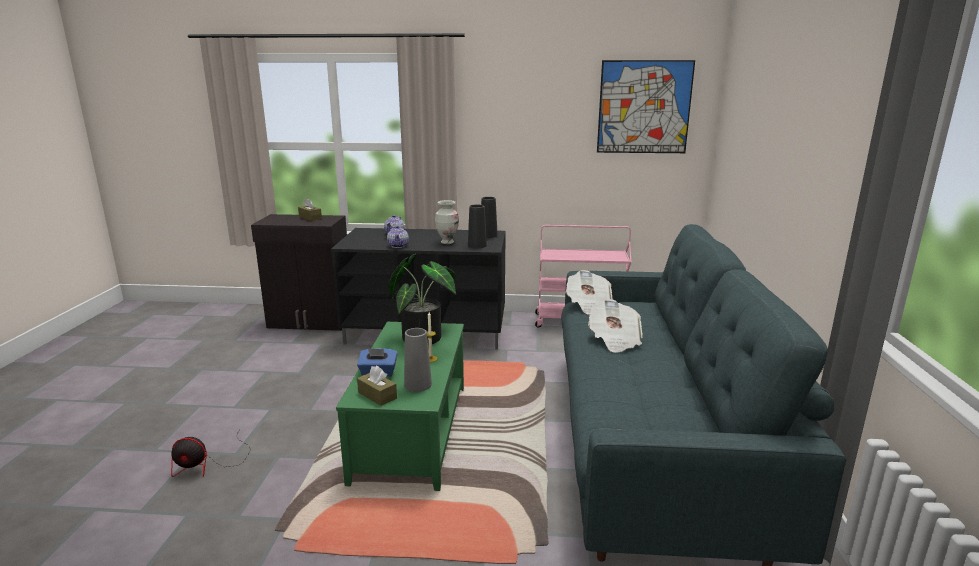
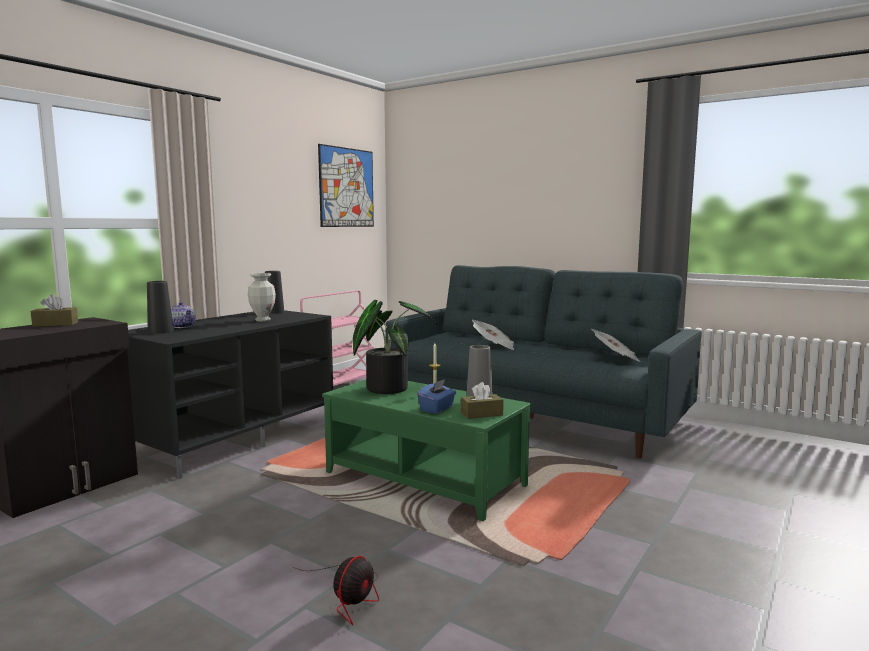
camera: 60 degrees left, 10 degrees down
teapot [387,225,409,248] -> none
black vase [468,205,487,248] -> black vase moved to [147,281,174,334]
newspaper [566,270,613,315] -> newspaper moved to [591,329,640,362]

